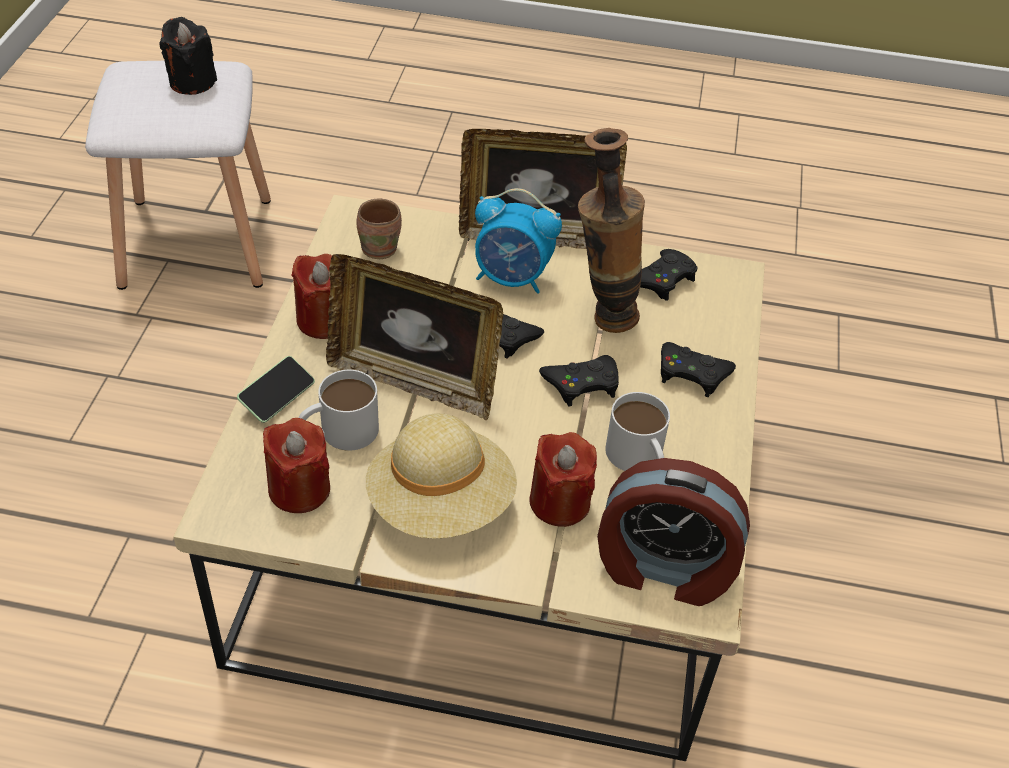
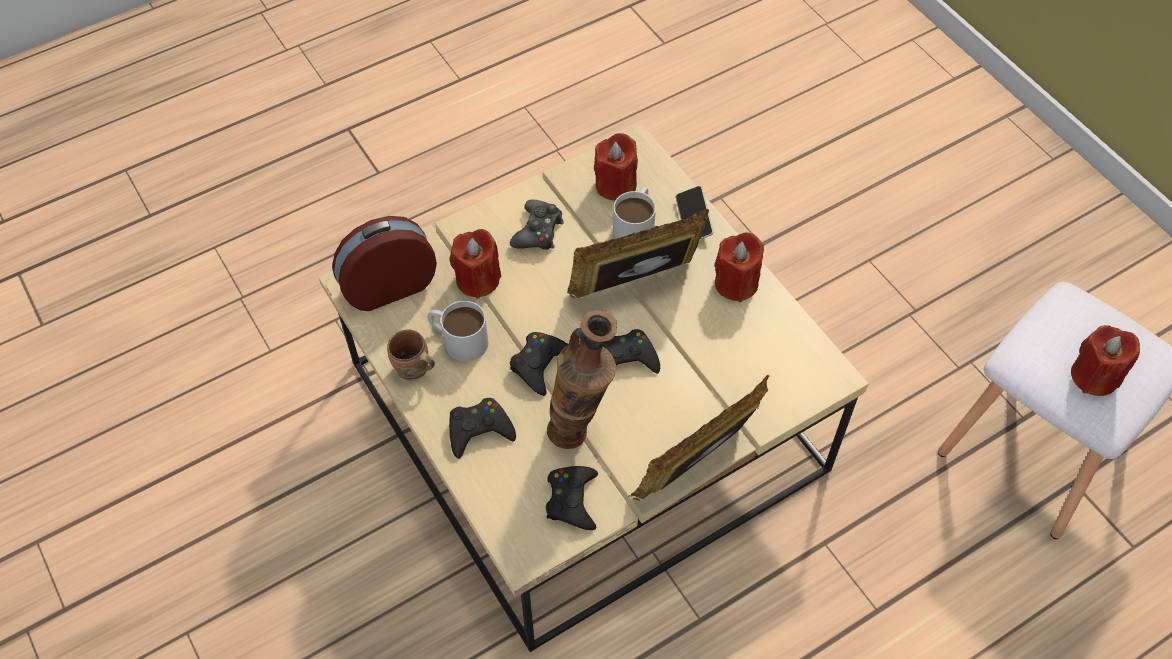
camera: 140 degrees right, 10 degrees up
black candle [159,17,217,95] -> red candle [1071,325,1140,396]
brown mug [356,198,402,259] -> brown mug moved to [387,329,435,381]
beige hat [366,413,517,539] -> black game controller [510,199,564,250]
alarm clock [475,188,562,294] -> none

